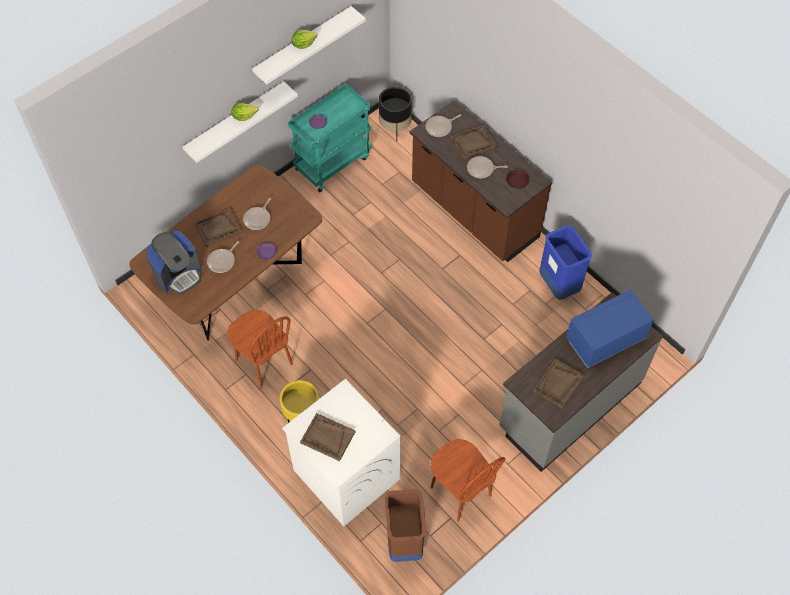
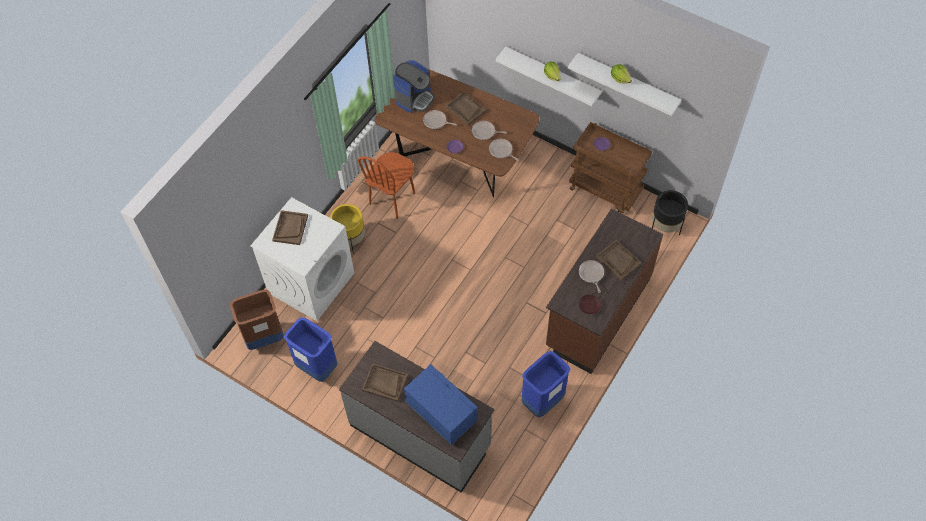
camera: 75 degrees right, 0 degrees up
coffee machine [146,231,201,295] -> coffee machine turned 90 degrees counterclockwise [393,60,435,113]
turquoise cart [288,84,372,192] -> brown cart [569,122,652,213]
frying pan [426,114,461,137] -> frying pan moved to [489,139,519,161]
brown chair [431,439,505,522] -> blue trash can [284,317,337,382]

